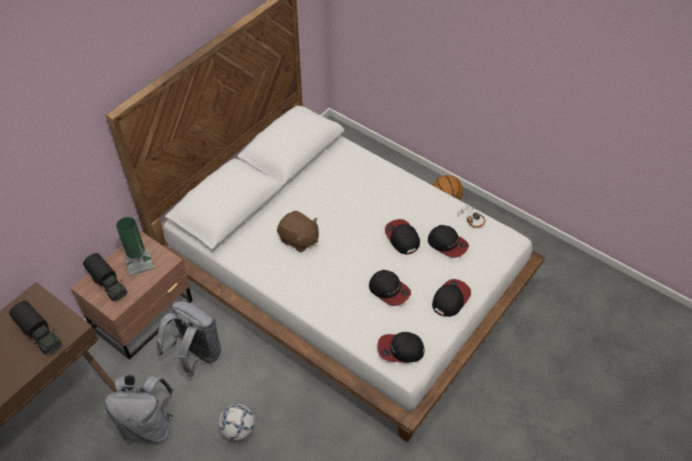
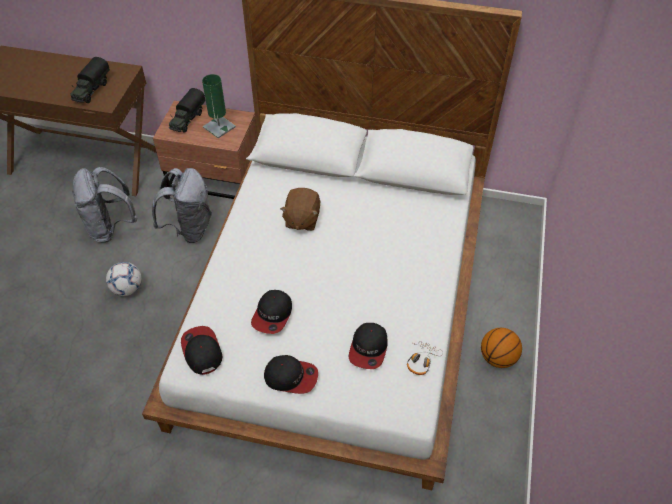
camera: 65 degrees right, 0 degrees up
cap [385,219,420,254] -> none

